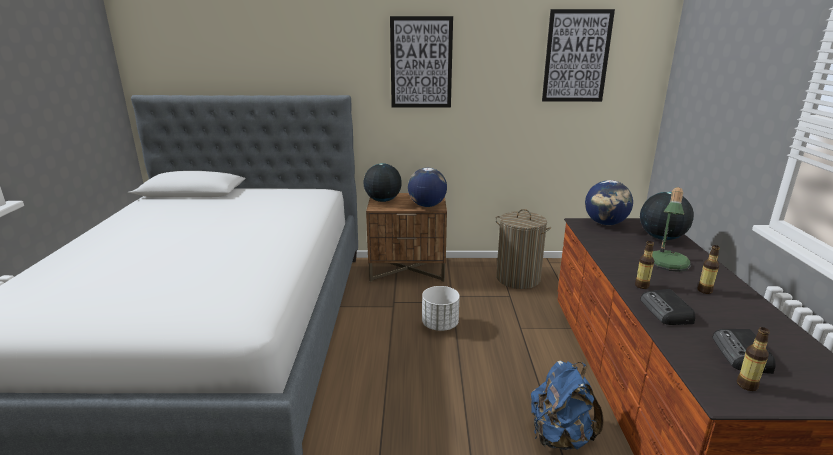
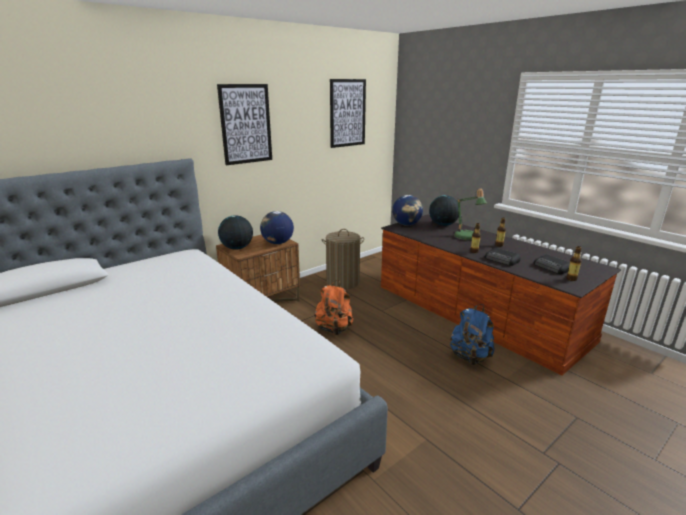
camera: 40 degrees left, 0 degrees up
white planter [422,286,460,331] -> orange backpack [315,280,353,335]

